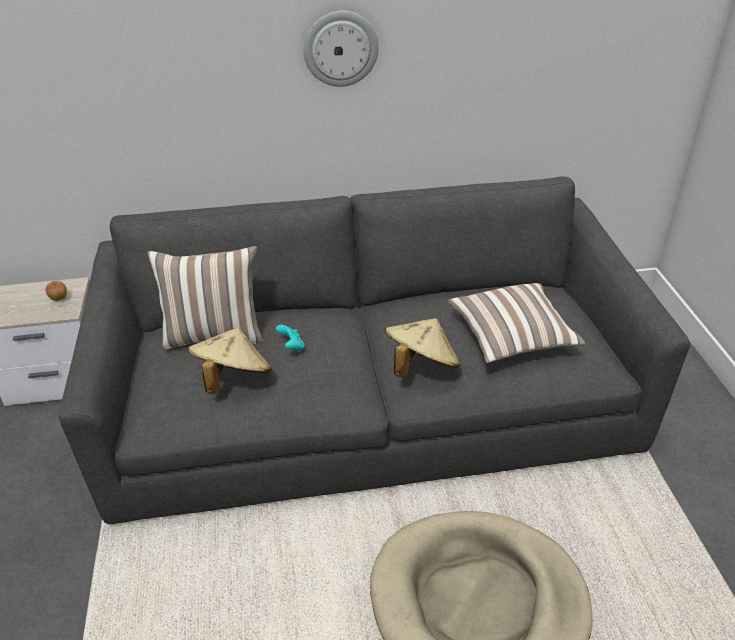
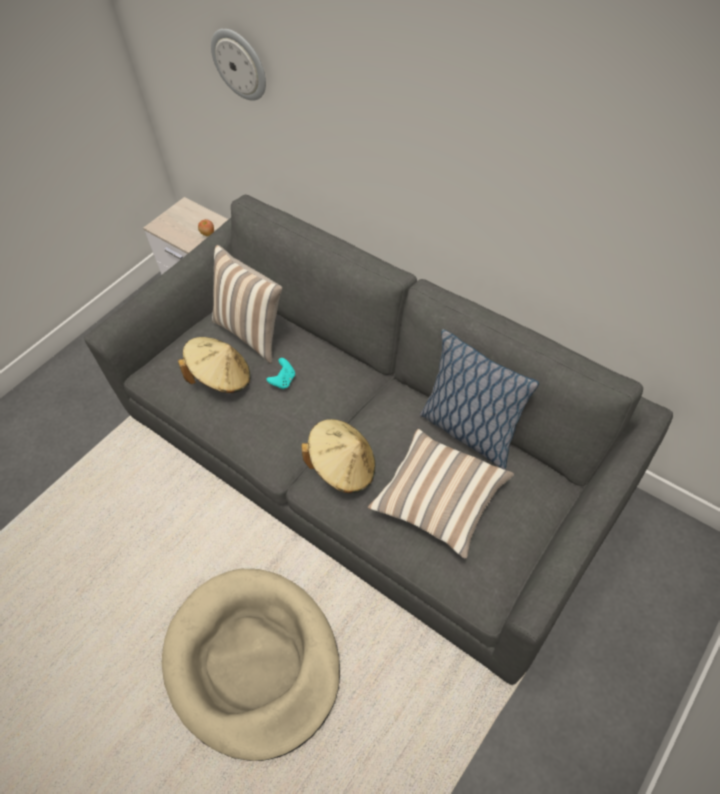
camera: 50 degrees right, 15 degrees up
wall clock [304,11,379,87] -> wall clock moved to [211,29,266,101]
none -> pillow [420,329,539,470]

